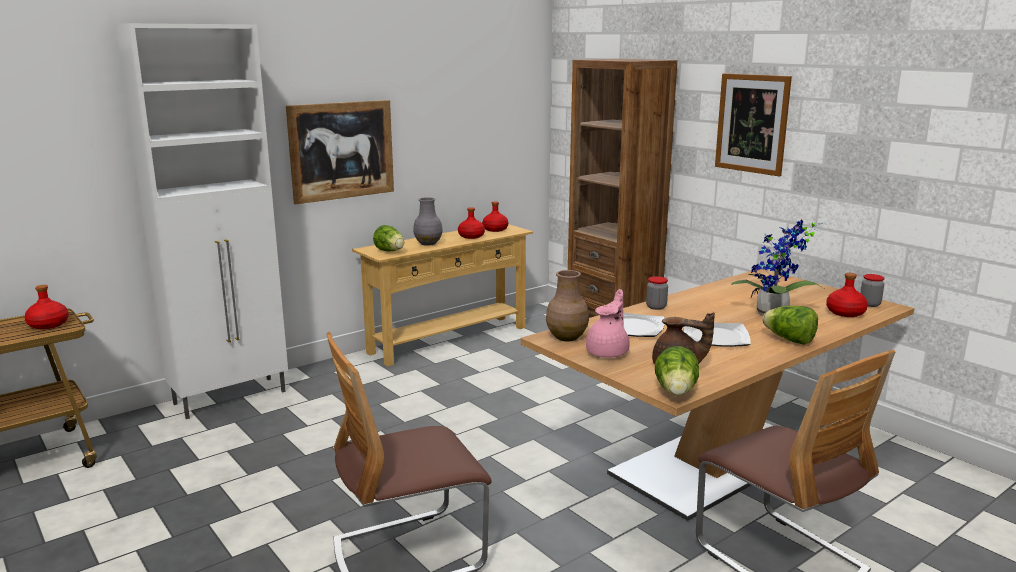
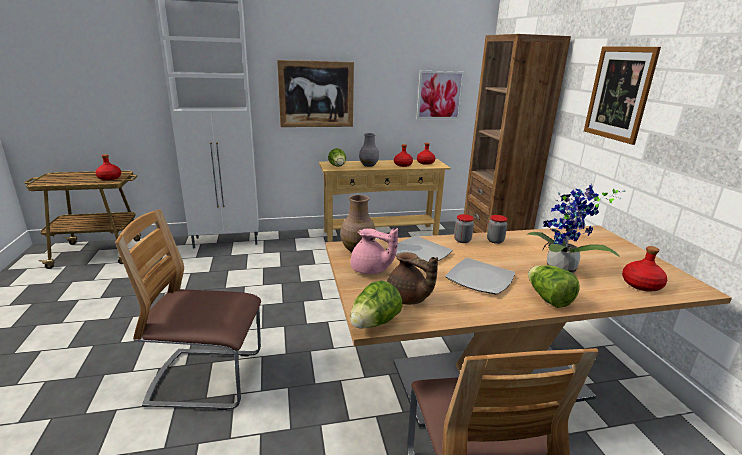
camera: 25 degrees right, 5 degrees up
pink teapot [586,289,630,358] -> pink teapot turned 60 degrees clockwise [351,228,398,274]
jar [860,274,885,307] -> jar moved to [487,215,508,244]
none -> picture [416,71,464,119]

